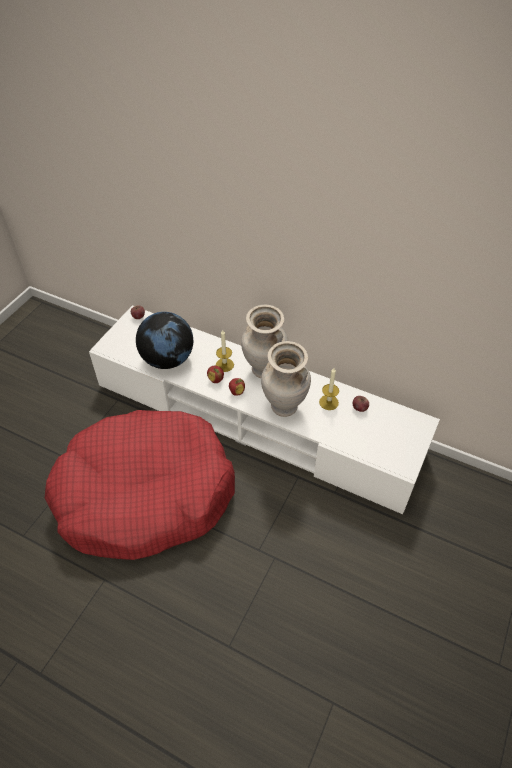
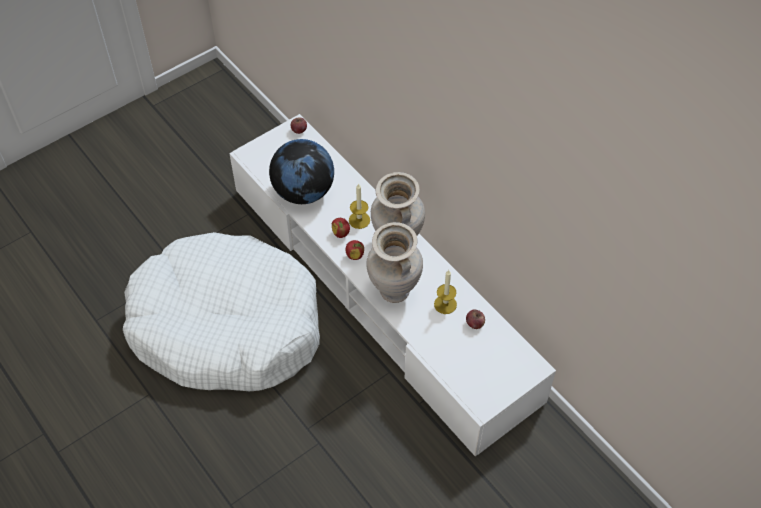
camera: 25 degrees right, 5 degrees up
red dog bed [45,410,235,560] -> white dog bed [123,232,320,391]

